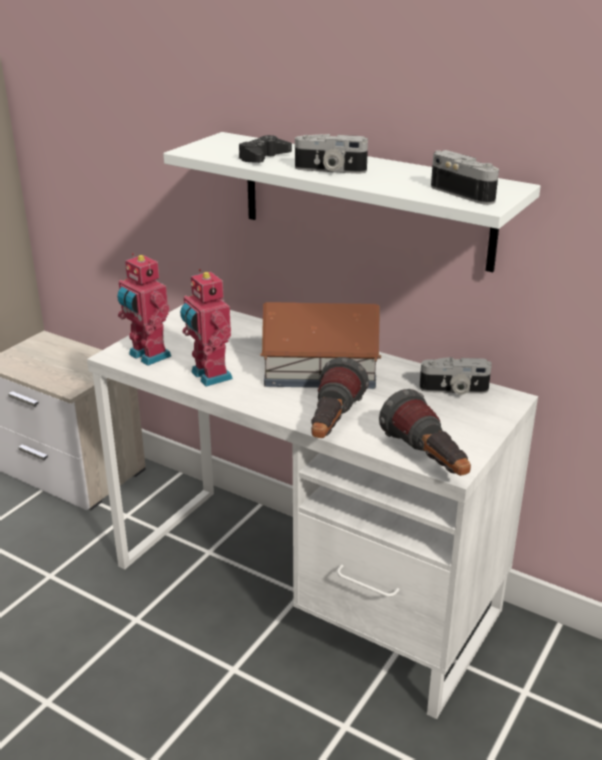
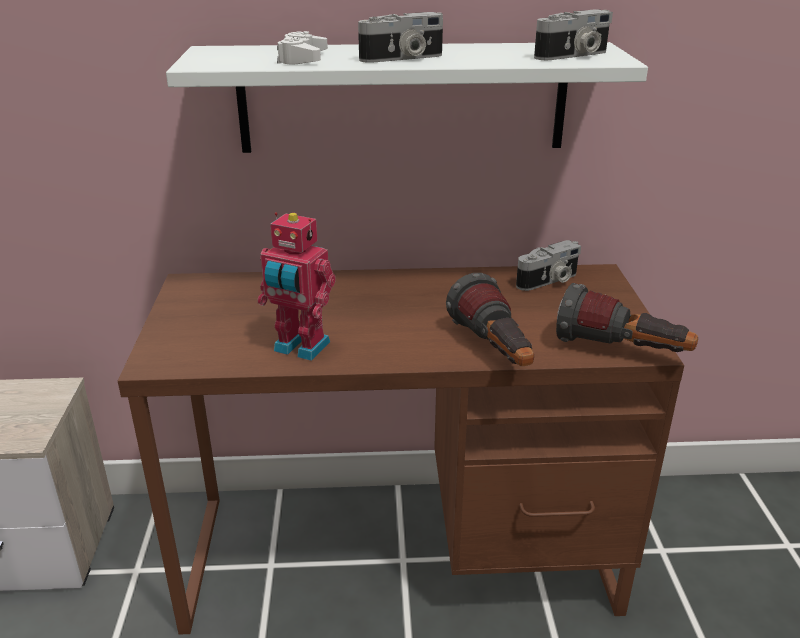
camera: 35 degrees left, 0 degrees up
white desk [87,304,538,719] -> brown desk [118,264,684,635]
toy robot [117,253,171,366] -> none
black game controller [239,135,292,163] -> white game controller [277,31,328,64]
toy house [260,302,381,389] -> none
camera [431,150,499,205] -> camera turned 135 degrees clockwise [534,9,613,60]

